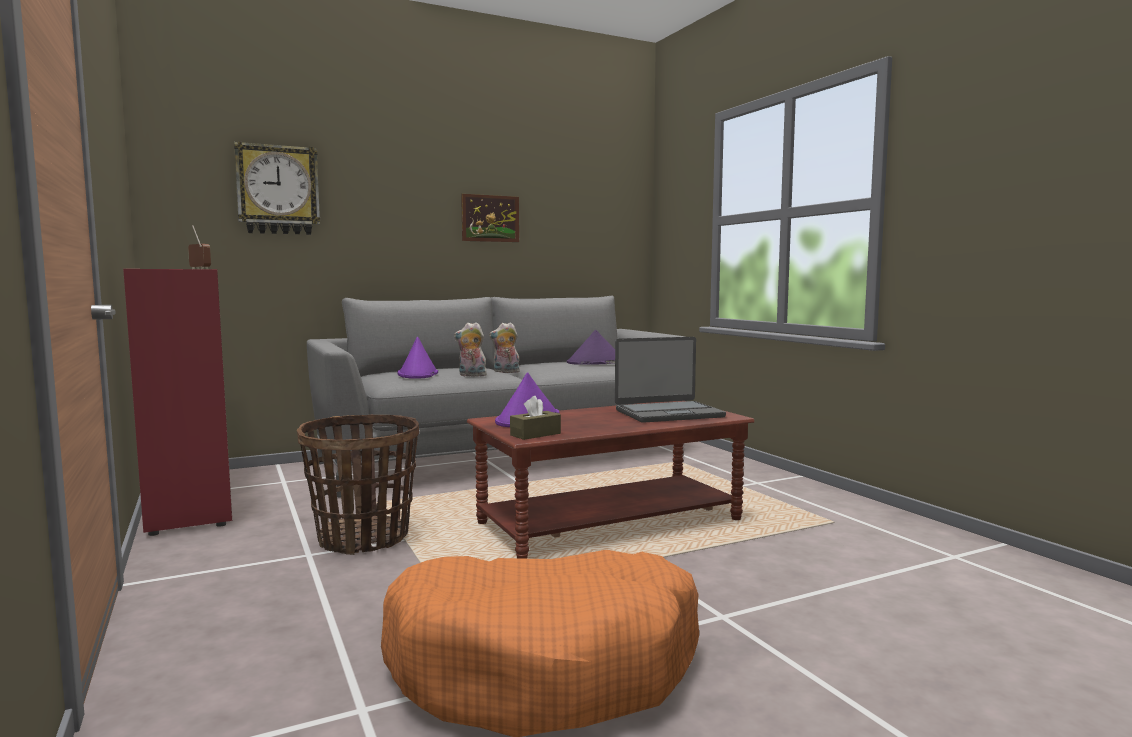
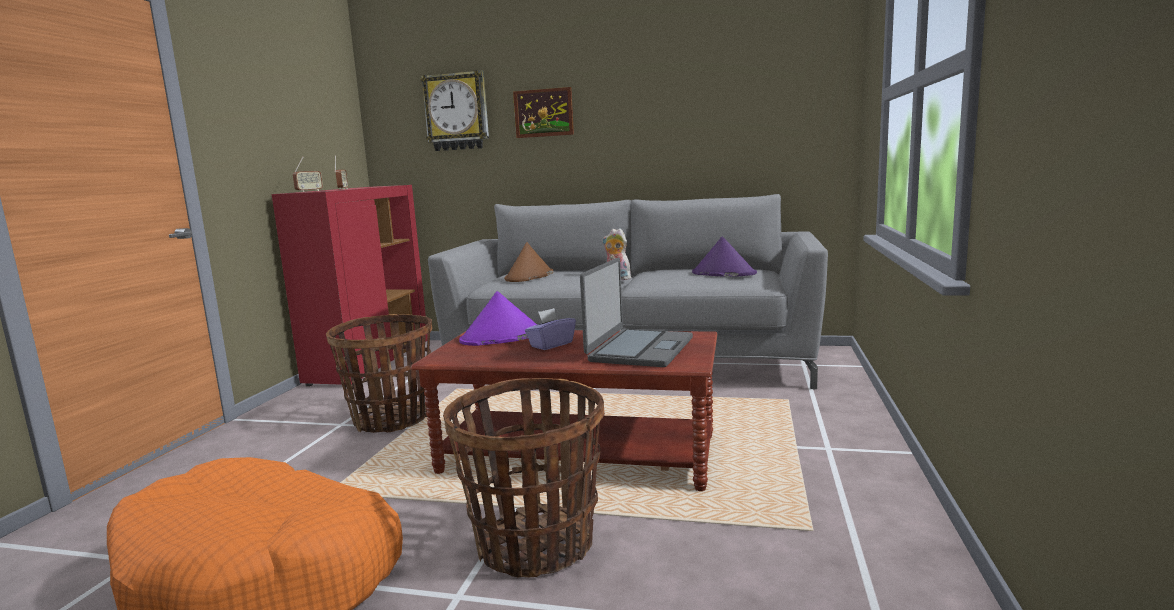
camera: 40 degrees right, 5 degrees up
purple hat [397,337,438,379] -> brown hat [504,242,553,282]
plush toy [454,322,487,377] -> none
picture [461,194,519,242] -> picture moved to [513,87,574,138]
brown tissue box [510,396,561,440] -> none
laptop [615,337,726,423] -> laptop turned 90 degrees counterclockwise [580,257,693,367]
none -> radio [293,157,323,192]
none -> basket [443,378,605,577]
none -> purple tissue box [525,308,576,350]

